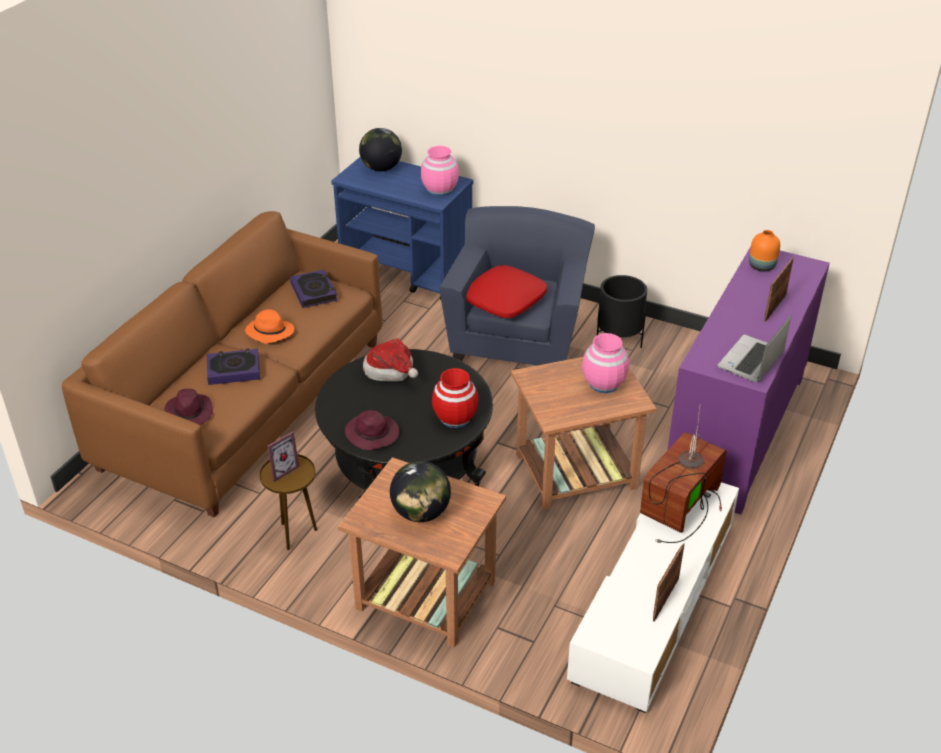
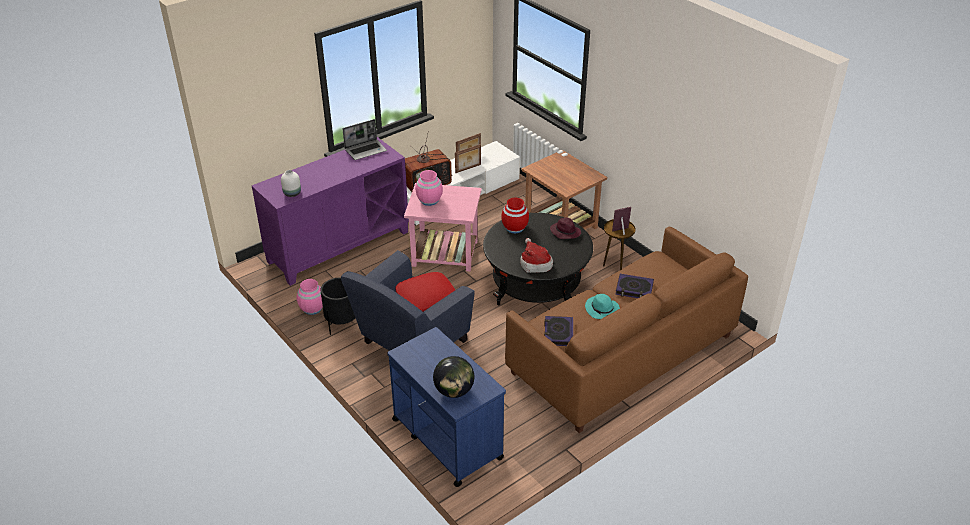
camera: 155 degrees left, 0 degrees up
purple hat [164,389,213,425] -> none
orange hat [245,309,294,344] -> turquoise hat [585,294,620,319]
globe [390,461,451,522] -> none
pink vase [421,146,459,196] -> pink vase moved to [296,279,323,315]
brown side table [511,357,657,510] -> pink side table [404,183,481,272]
orange vase [749,230,780,272] -> white vase [281,170,301,197]
picture frame [764,258,794,322] -> picture frame moved to [455,144,481,173]

